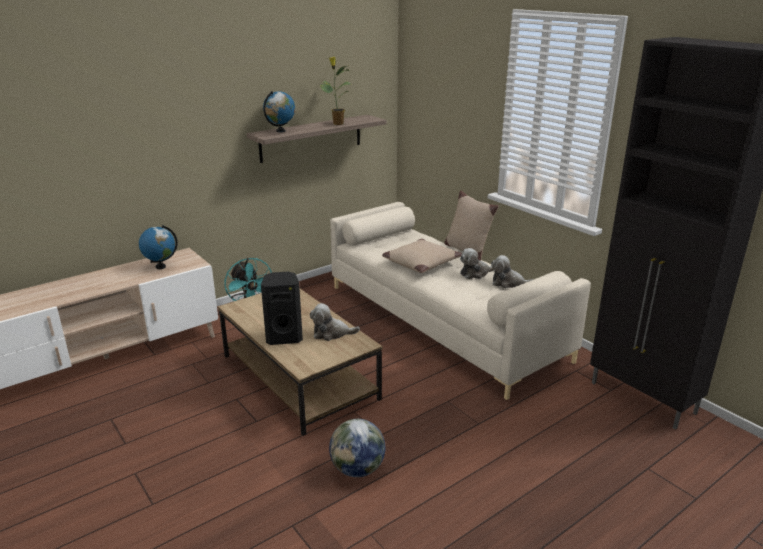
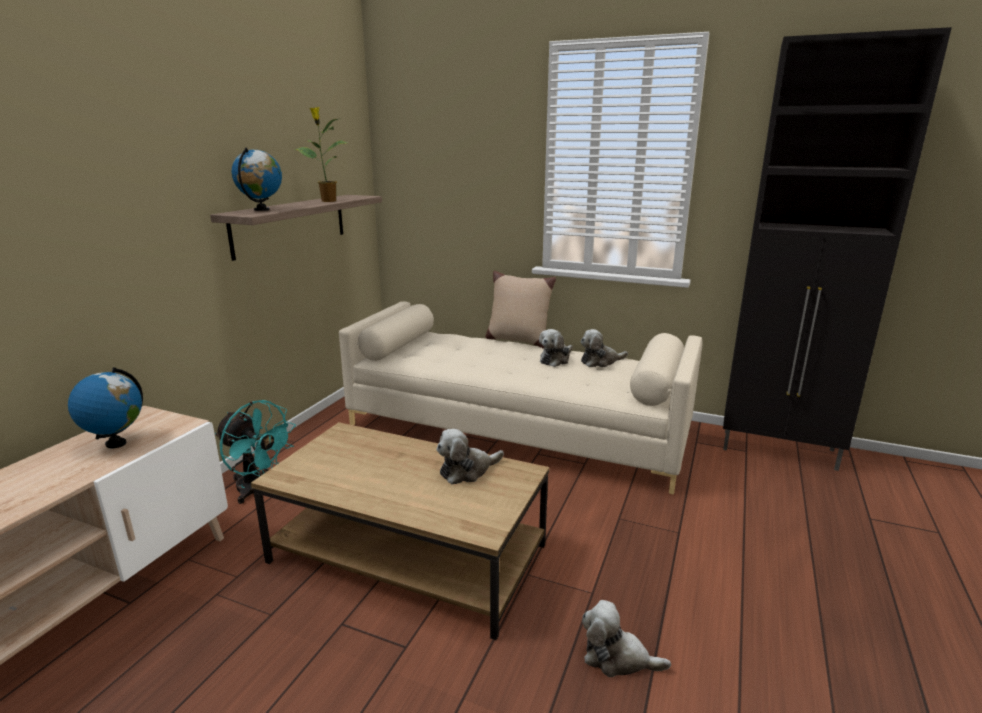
camera: 30 degrees left, 5 degrees down
black speaker [261,272,303,345] -> none
globe [329,419,385,477] -> plush toy [582,600,671,677]
beige pillow [382,239,462,273] -> none

